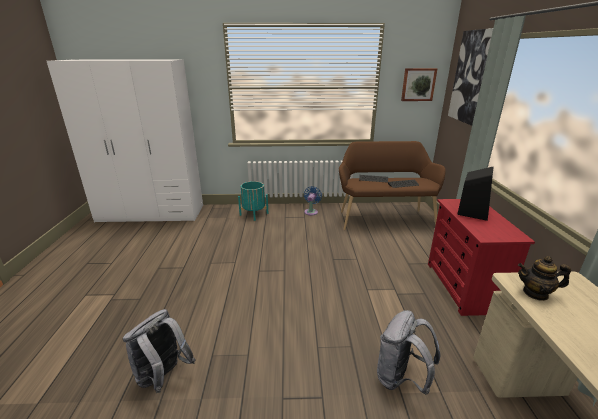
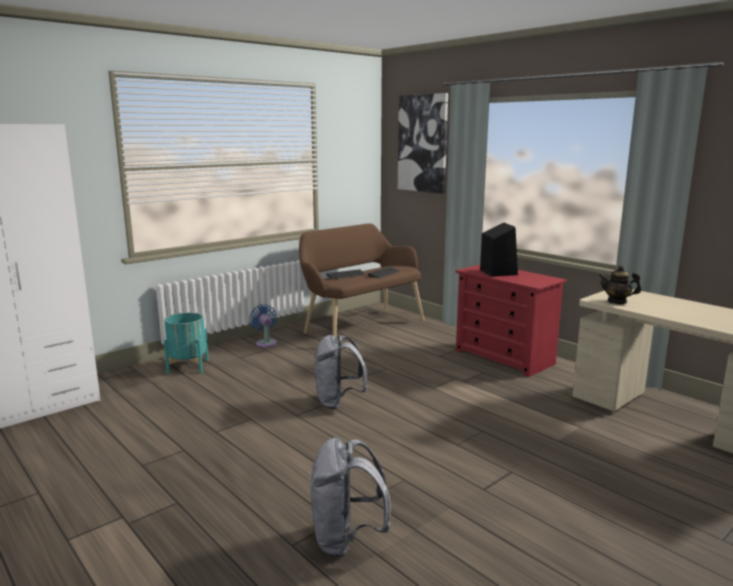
camera: 40 degrees left, 10 degrees down
grey backpack [377,310,441,395] -> grey backpack moved to [314,335,368,409]
picture [401,68,438,101] -> none
teapot [518,256,571,301] -> teapot turned 45 degrees clockwise [599,265,641,304]

